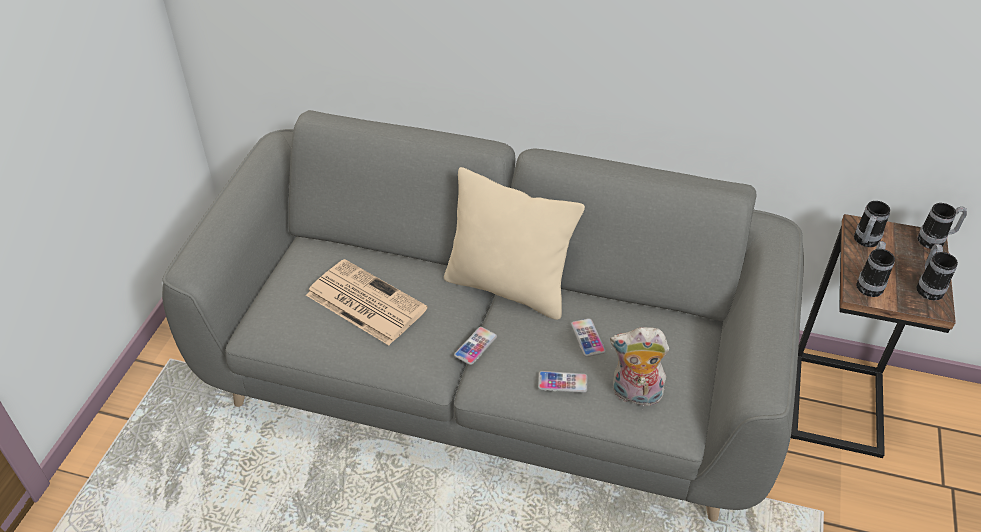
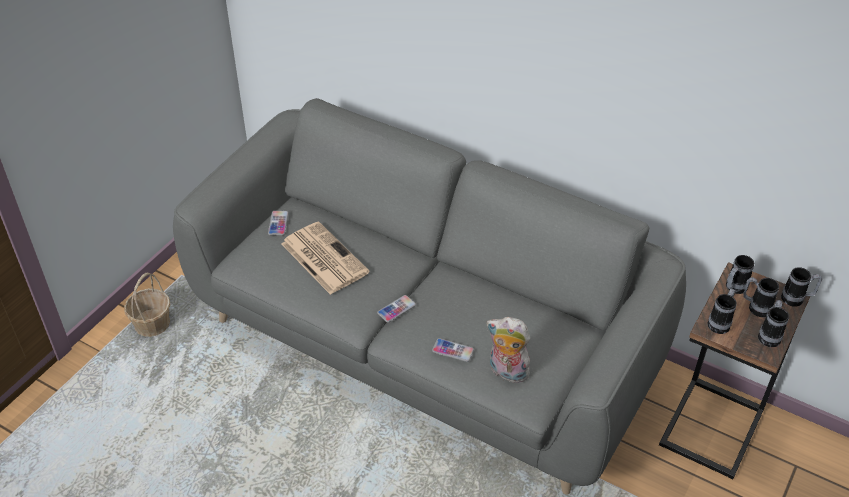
camera: 15 degrees right, 0 degrees up
beige pillow [444,167,585,320] -> none
phone [571,318,606,357] -> phone moved to [268,211,288,236]
none -> basket [124,272,170,337]
none -> mug [743,277,779,317]

